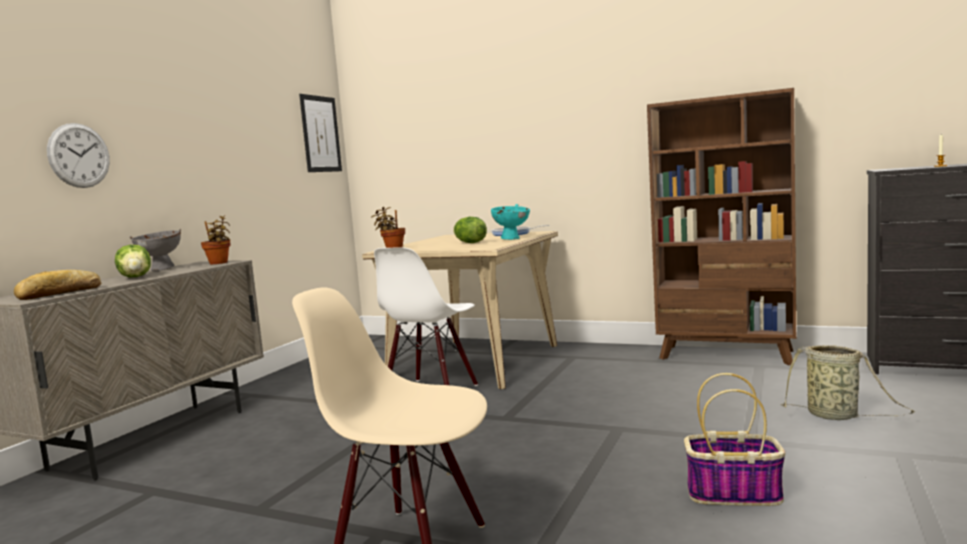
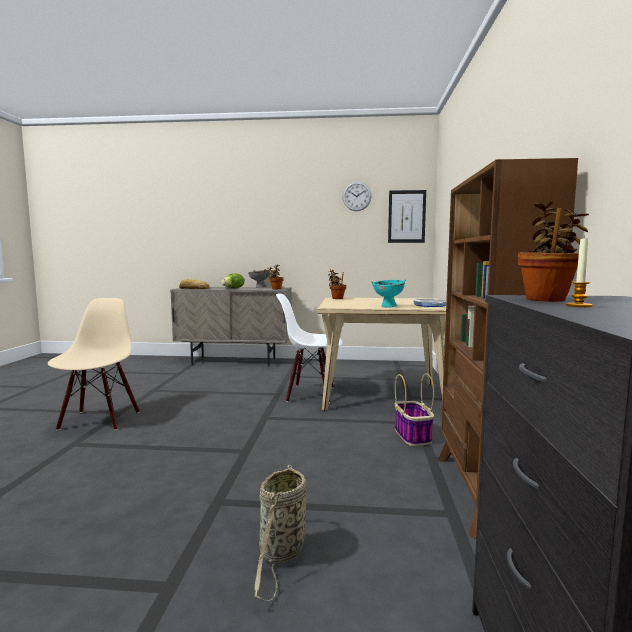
camera: 70 degrees right, 0 degrees up
wall clock [47,123,110,188] -> wall clock moved to [342,182,372,211]
lettuce [453,217,487,243] -> none
basket [684,373,785,506] -> basket moved to [395,373,434,446]
none -> potted plant [518,202,589,302]

